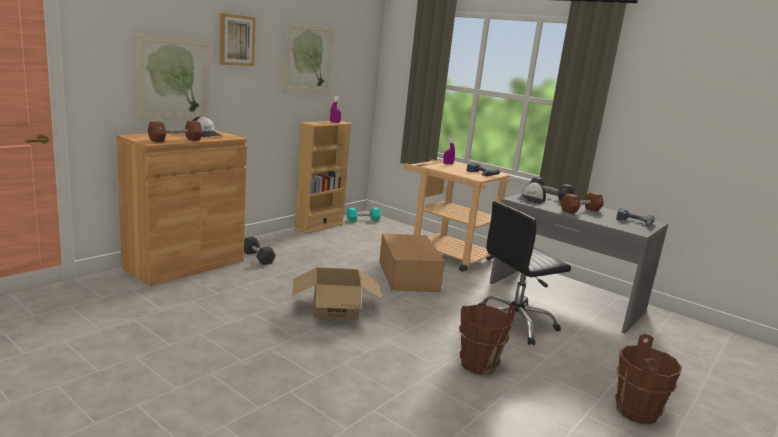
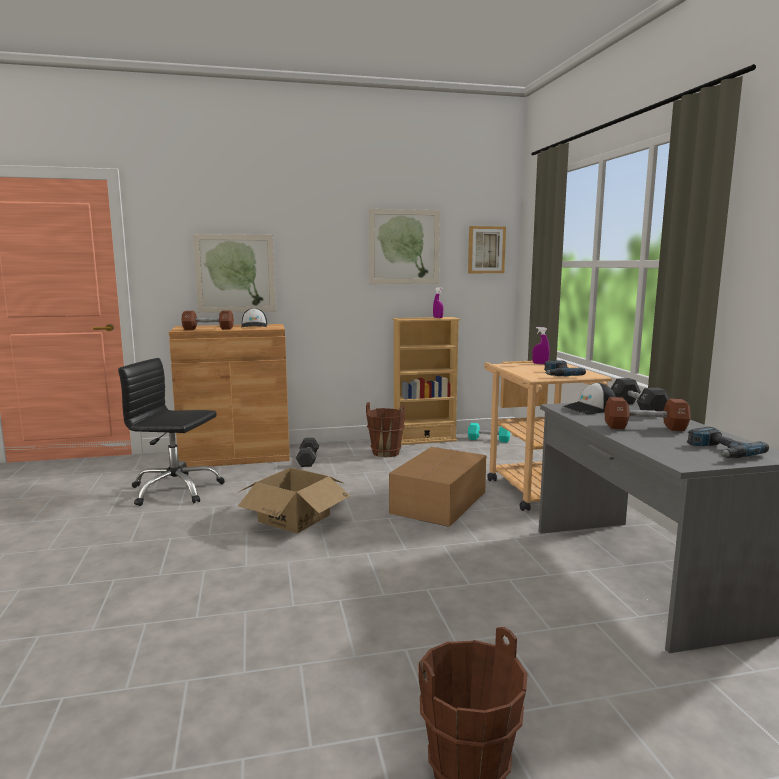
camera: 40 degrees right, 5 degrees down
picture [220,13,256,66] -> picture moved to [468,226,506,273]
brown bucket [459,305,515,375] -> brown bucket moved to [366,402,406,457]
black office chair [478,201,571,345] -> black office chair moved to [118,358,225,506]

